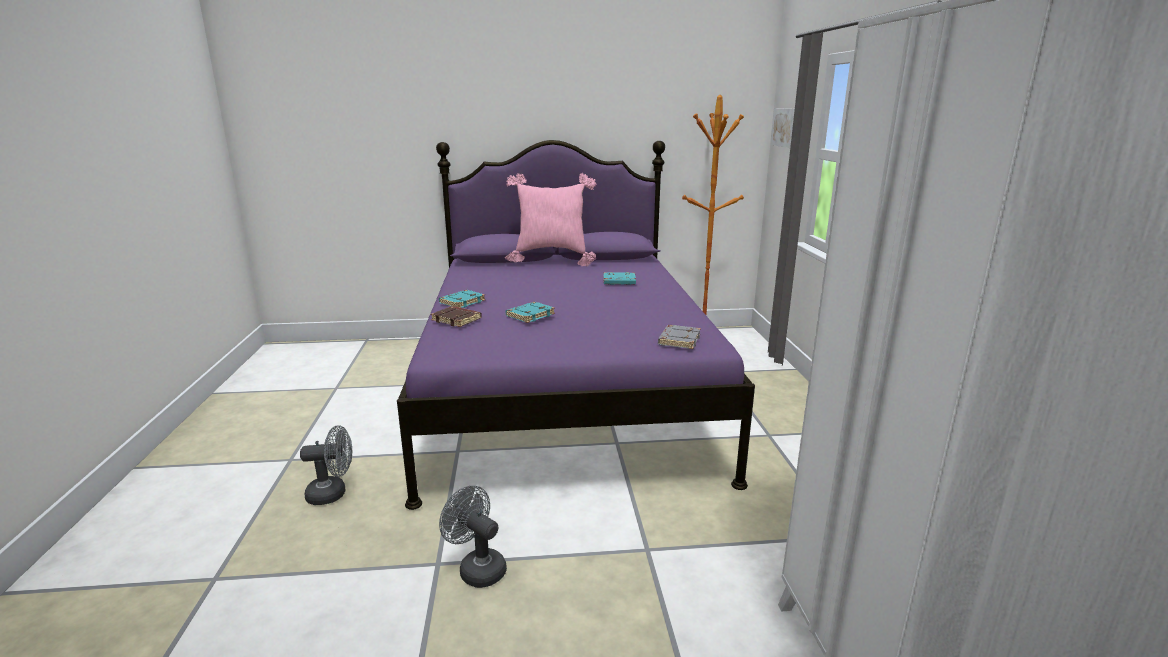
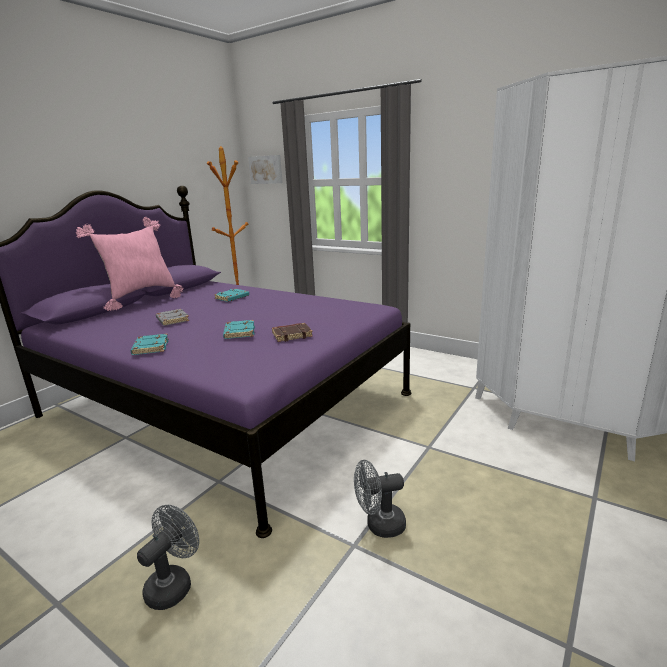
camera: 50 degrees left, 0 degrees up
brown book [431,306,482,327] -> brown book moved to [272,323,313,342]
grey book [658,325,701,349] -> grey book moved to [156,309,189,326]

